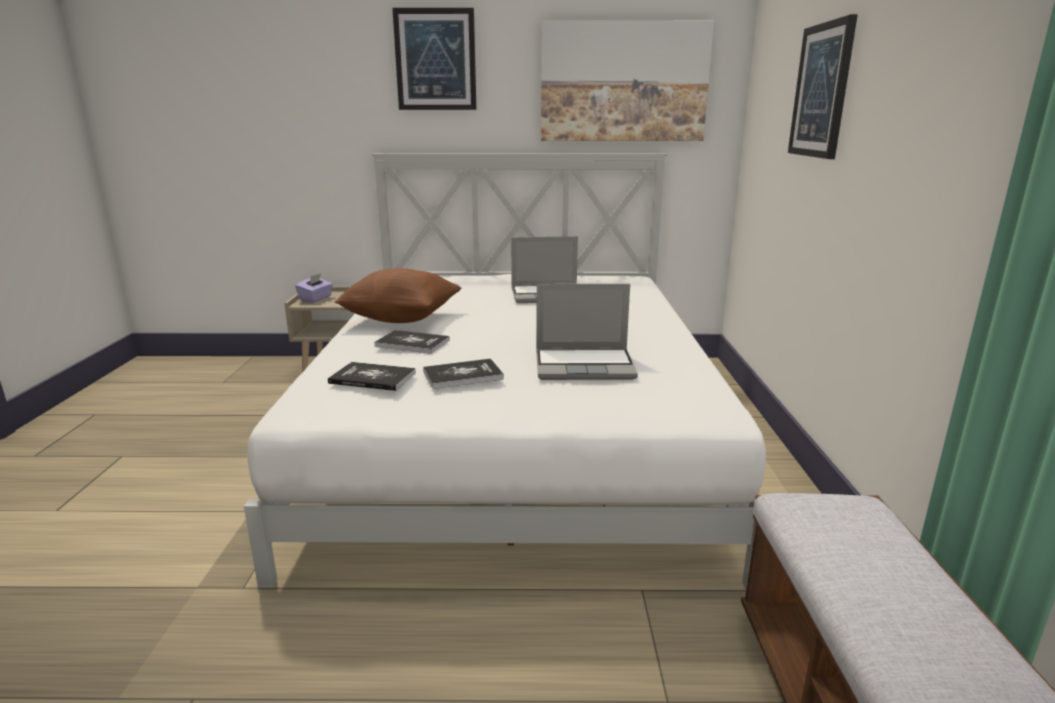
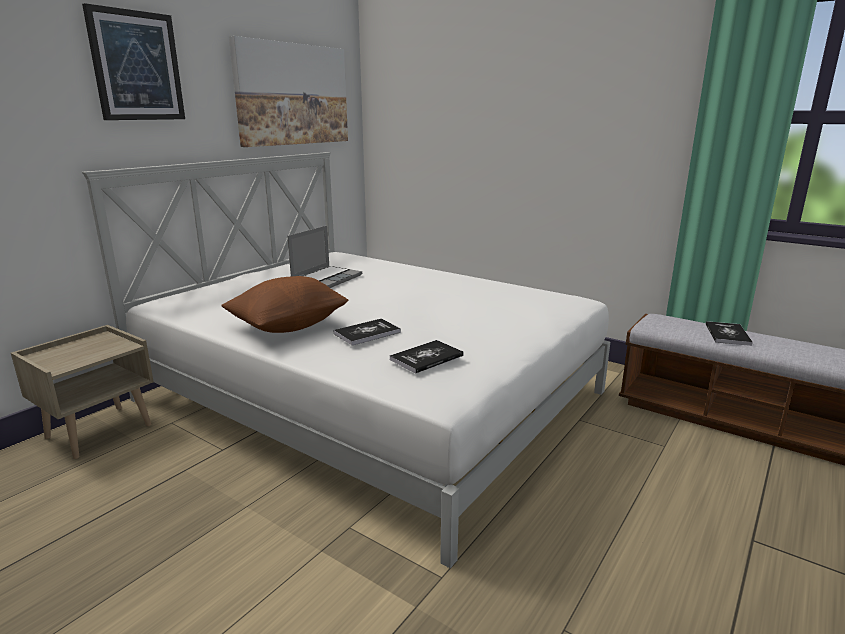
camera: 55 degrees left, 0 degrees up
purple tissue box [295,273,333,303] -> none
book [423,359,504,389] -> book moved to [706,321,753,346]
laptop [536,284,638,380] -> none
picture [788,14,858,159] -> none

